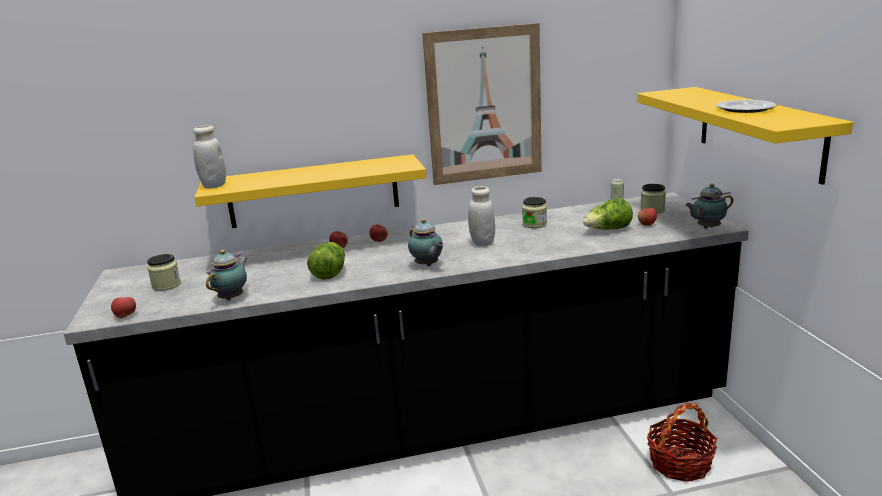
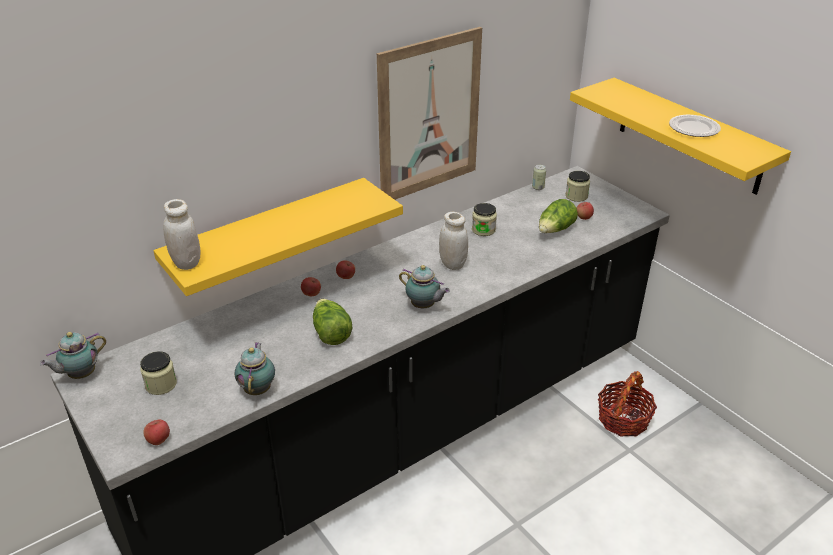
camera: 25 degrees left, 15 degrees up
teapot [685,184,733,229] -> teapot moved to [40,332,106,379]

